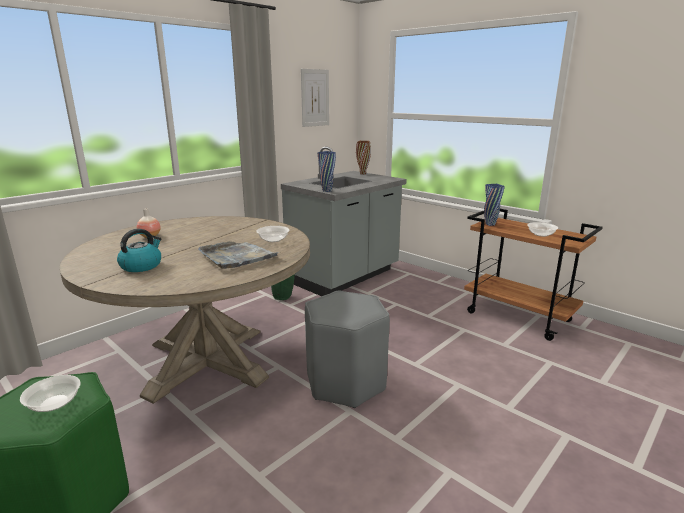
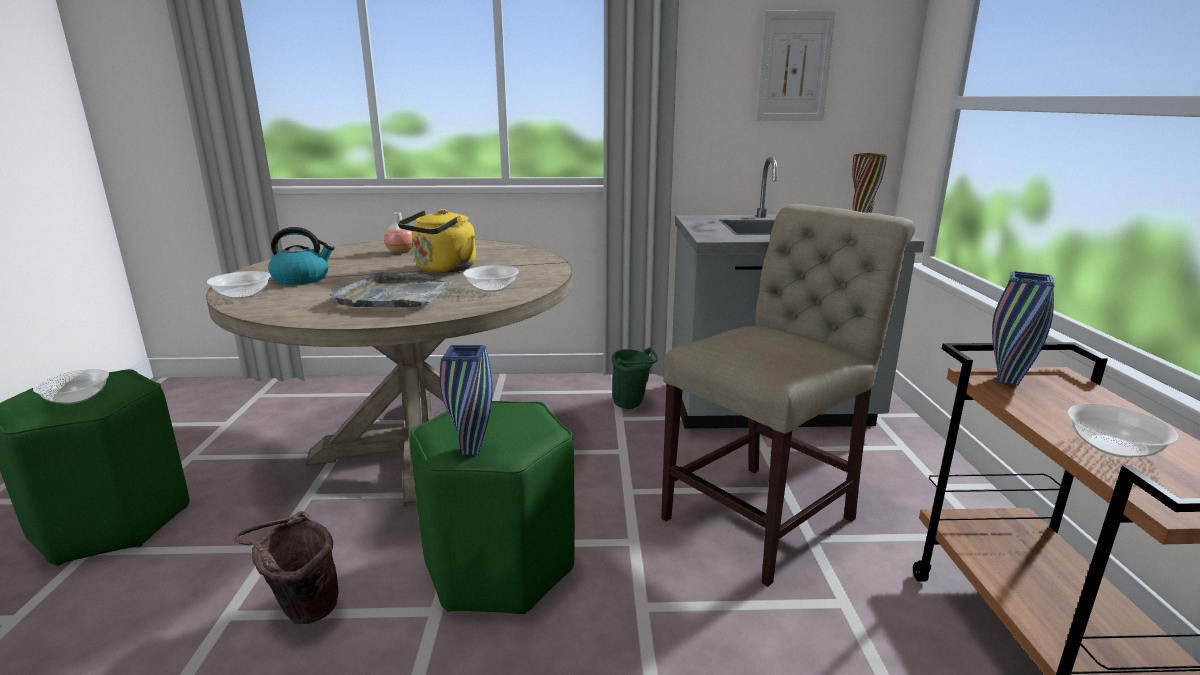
camera: 45 degrees right, 0 degrees up
grey stool [305,291,390,408] -> green stool [410,401,575,614]
blue vase [318,151,336,192] -> blue vase moved to [440,345,493,455]
none -> bowl [207,271,271,299]
none -> brown bucket [234,511,338,624]
none -> yellow kettle [398,209,476,273]
none -> beige chair [661,204,915,587]

